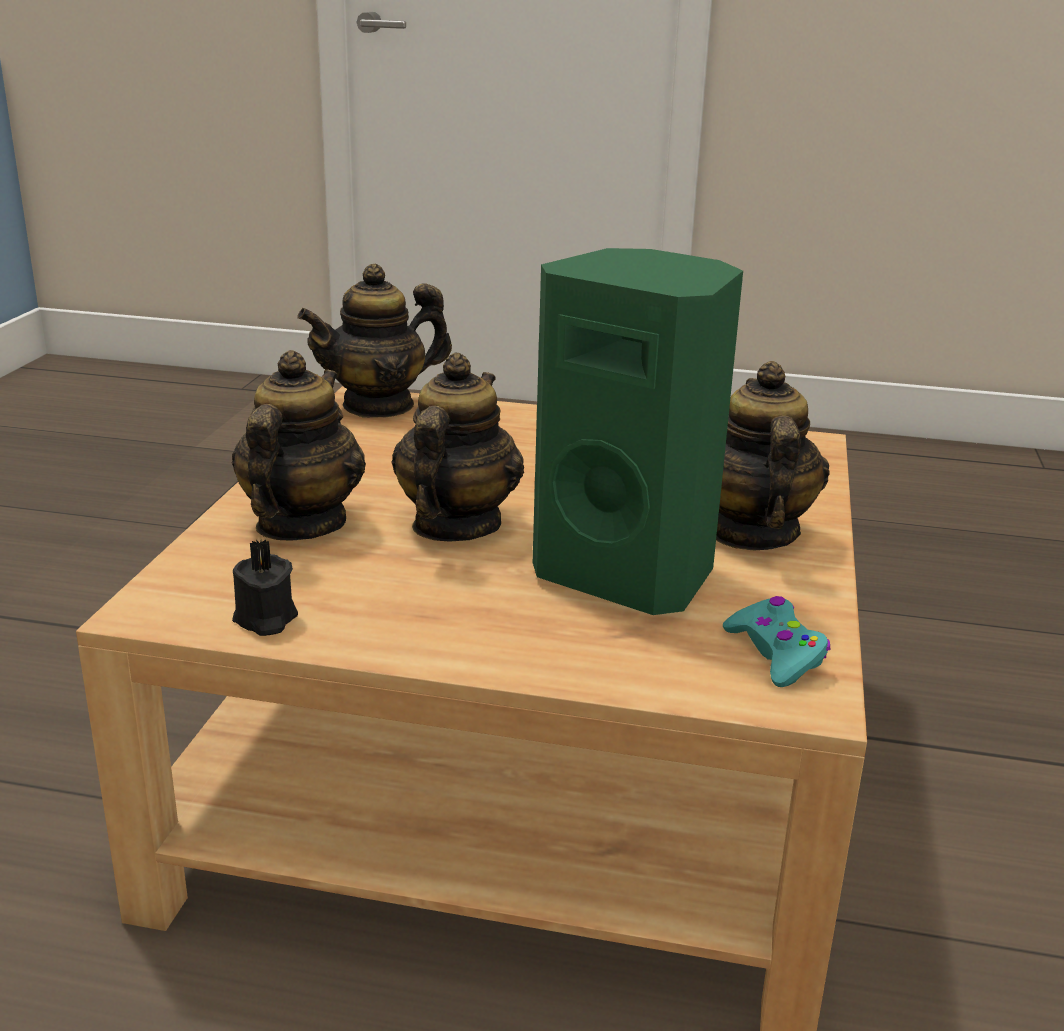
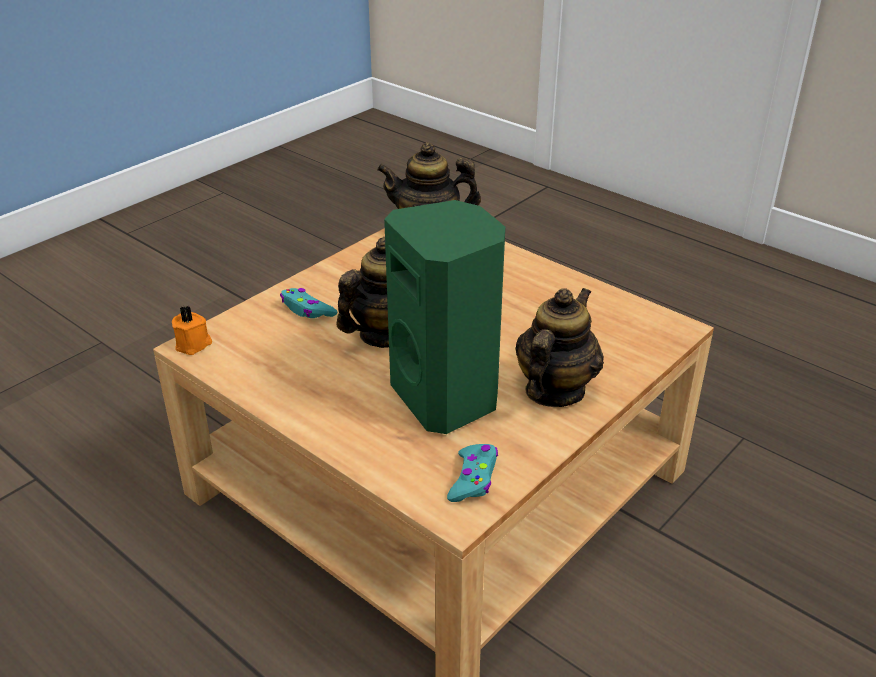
camera: 30 degrees right, 10 degrees up
teapot [232,350,366,540] -> turquoise game controller [280,288,337,318]
black candle [232,540,298,636] -> none
none -> orange candle [172,305,212,355]

